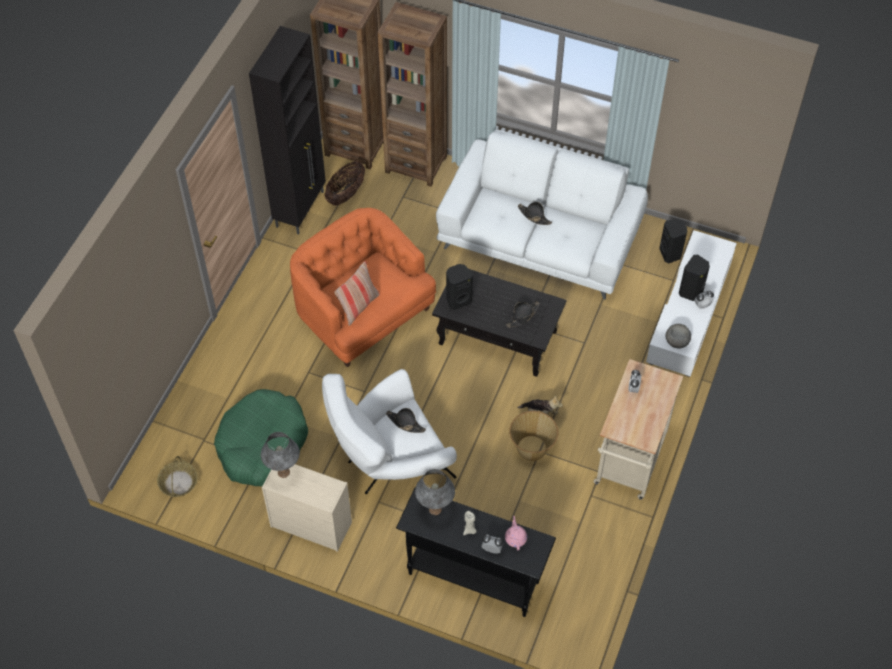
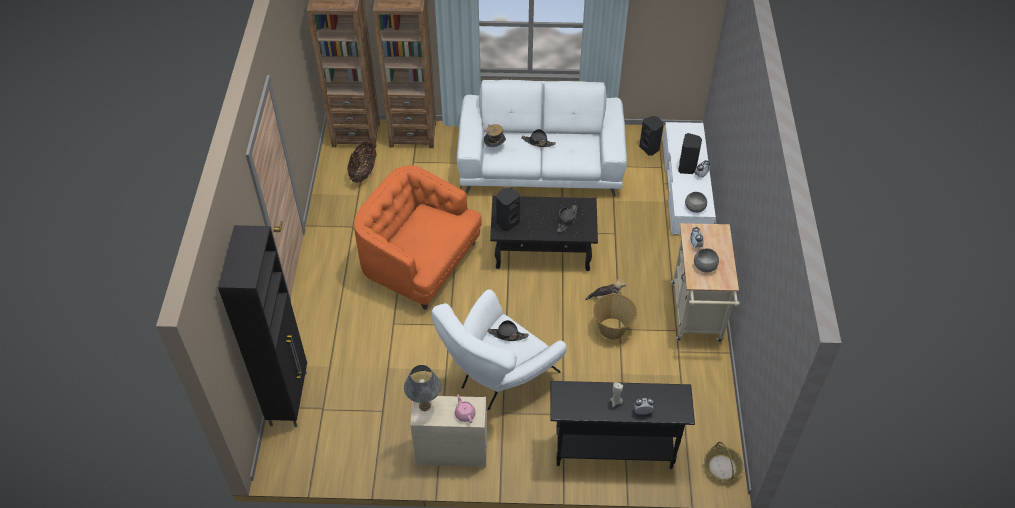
camera: 20 degrees left, 5 degrees down
basket [157,456,198,497] -> basket moved to [704,442,744,482]
green dog bed [214,389,308,486] -> none
black cabinet [249,26,326,235] -> black cabinet moved to [218,225,307,427]
pillow [334,261,380,326] -> none
grey table lamp [415,469,455,515] -> none
pink teapot [505,516,527,550] -> pink teapot moved to [455,394,476,423]
none -> hat [484,124,506,147]
none -> grey bowl [694,248,719,272]

